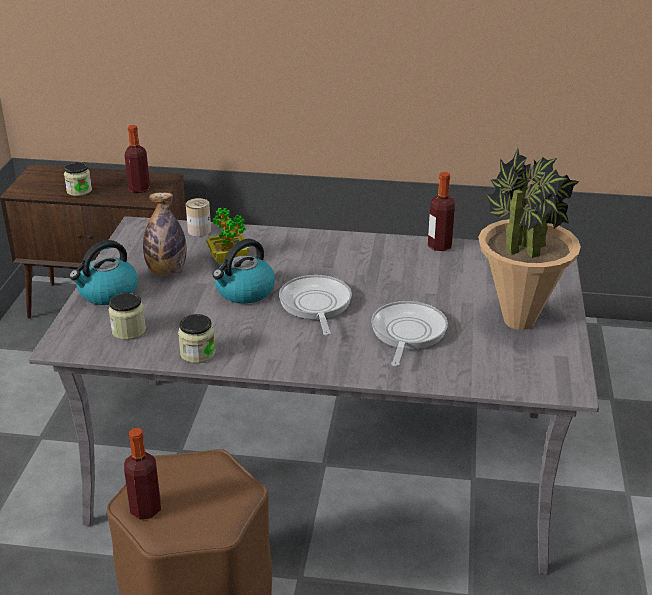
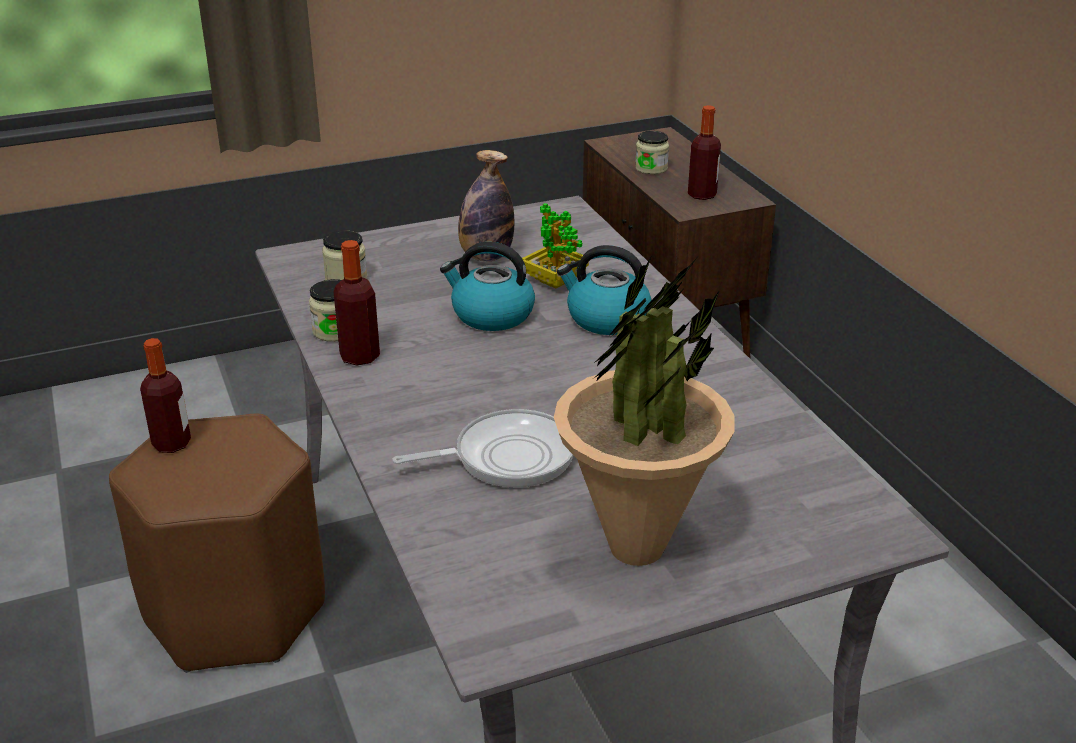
camera: 60 degrees right, 0 degrees up
kettle [69,240,138,305] -> kettle moved to [557,245,652,335]
can [186,198,211,237] -> none
frying pan [279,275,352,335] -> none
bottle [428,172,455,251] -> bottle moved to [334,240,380,366]

